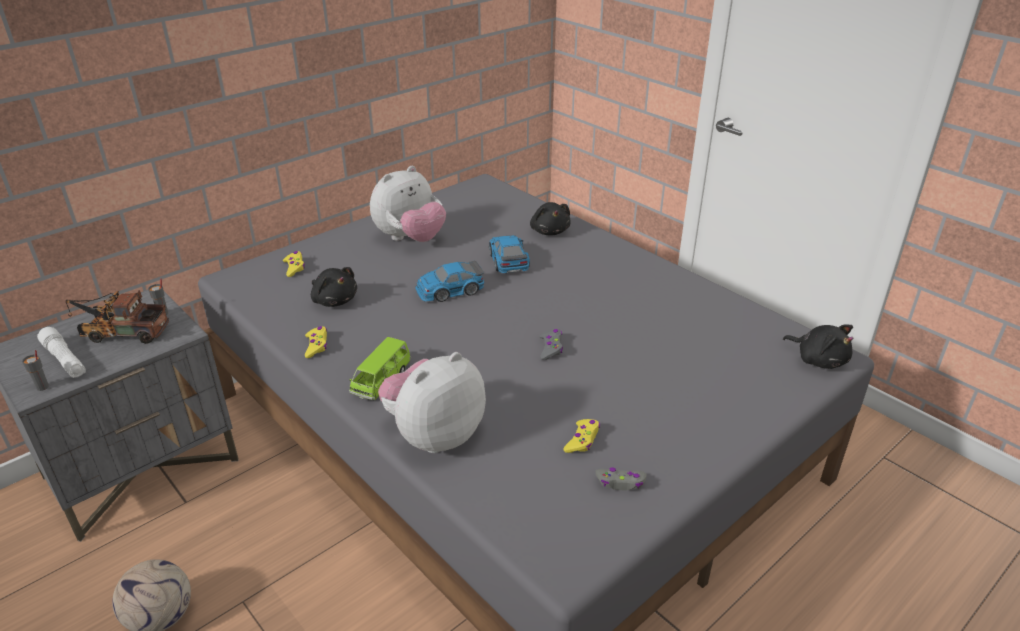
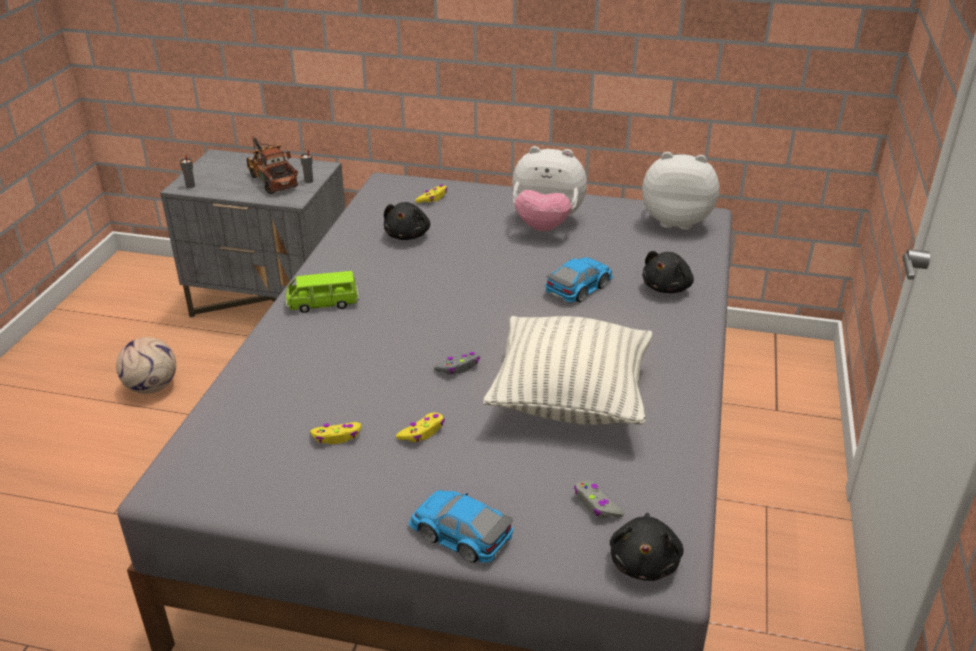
camera: 55 degrees right, 0 degrees up
white flashlight [37,327,86,378] -> none
yellow game controller [305,326,327,358] -> yellow game controller moved to [396,412,445,442]
plush toy [378,352,486,453] -> plush toy moved to [642,152,719,230]
toy car [415,261,484,302] -> toy car moved to [409,490,513,563]
grey game controller [595,467,647,490] -> grey game controller moved to [574,480,624,518]
none -> pillow [483,316,652,425]

